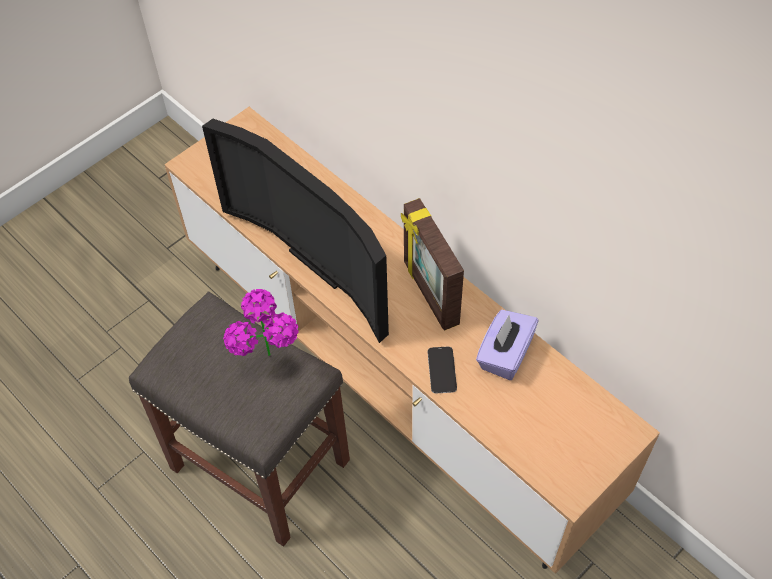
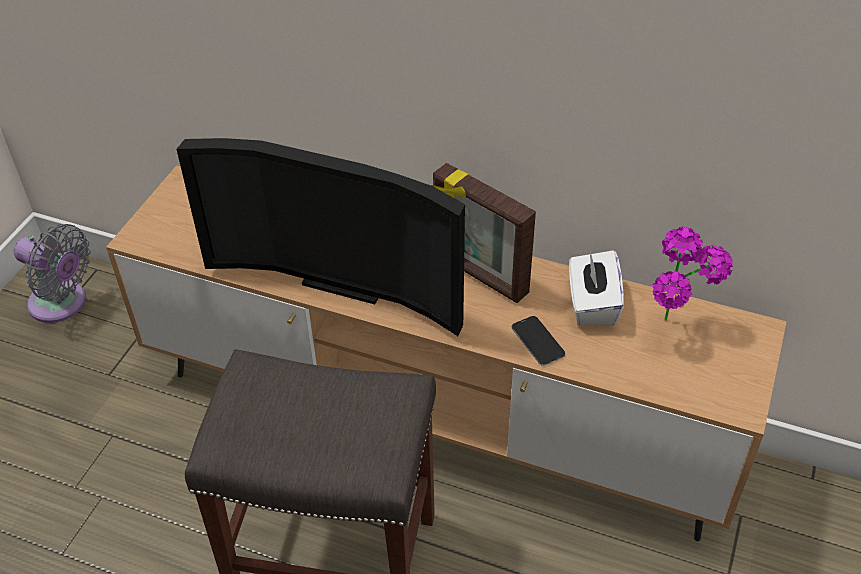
camera: 25 degrees left, 10 degrees down
potted plant [223,289,299,356] -> potted plant moved to [652,226,733,321]
purple tissue box [476,310,539,380] -> white tissue box [569,250,624,326]
none -> grey fan [14,224,91,323]

